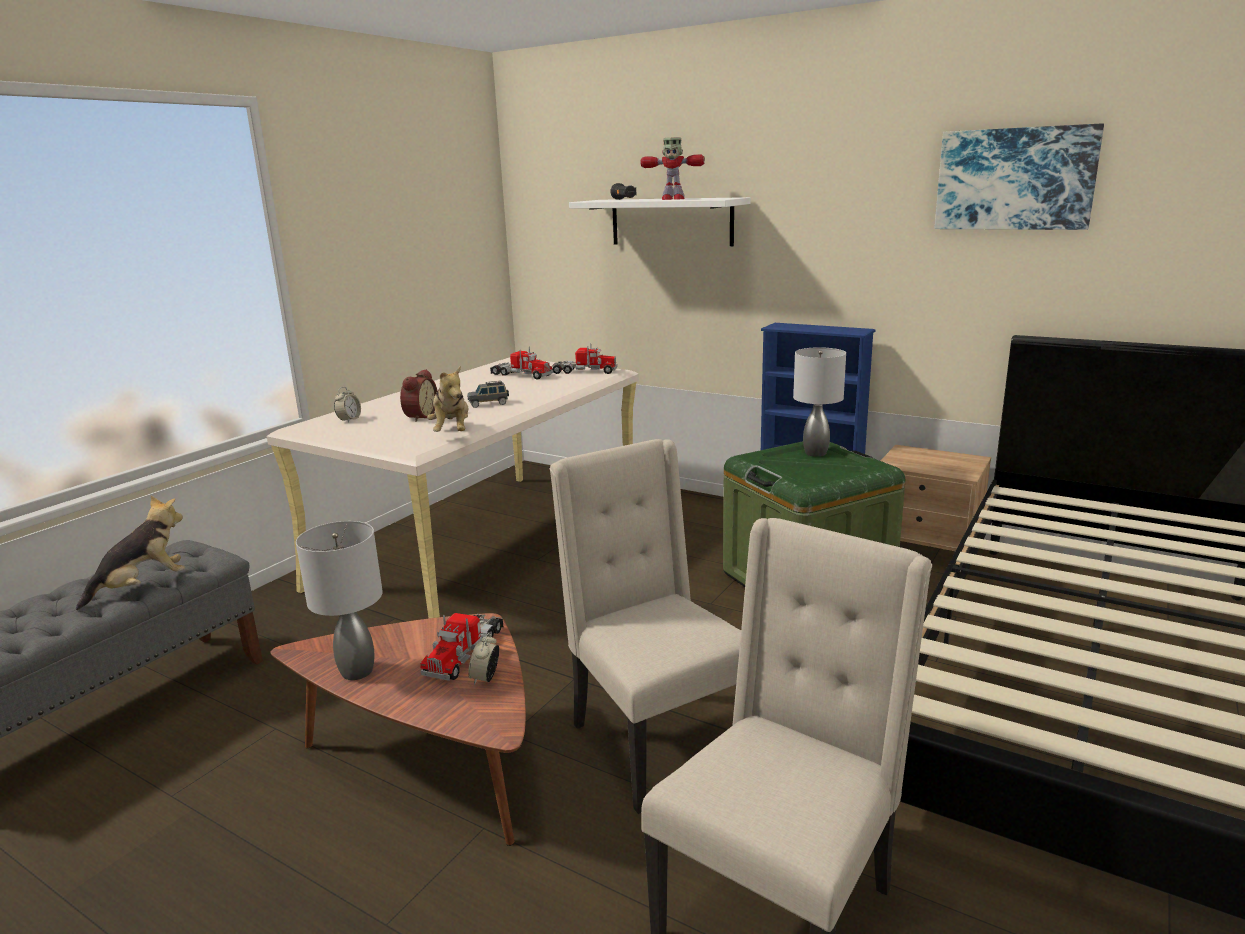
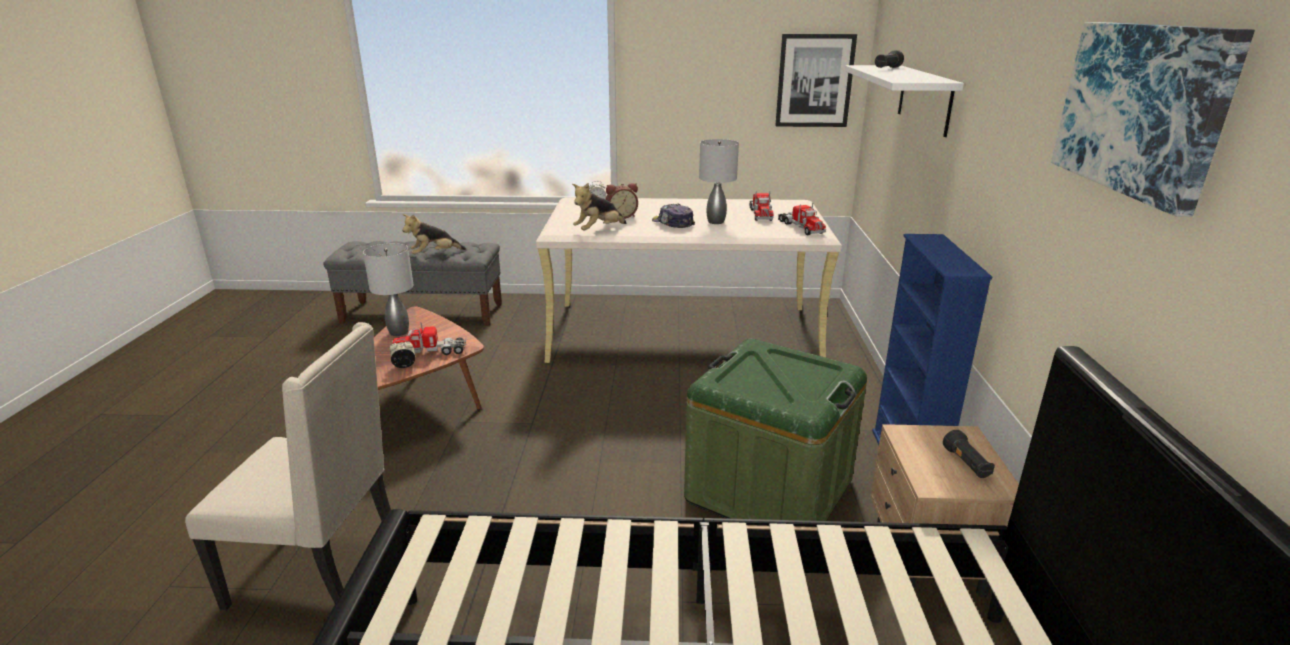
camera: 60 degrees right, 5 degrees up
plush toy [76,496,185,610] -> plush toy turned 135 degrees clockwise [402,214,466,254]
grey toy car [467,381,509,408] -> cap [652,204,695,228]
beige chair [549,439,741,814] -> none
toy robot [640,137,705,200] -> none
grey table lamp [793,347,846,457] -> grey table lamp moved to [699,139,739,224]
none -> picture [775,34,857,127]
none -> black flashlight [943,430,995,478]

